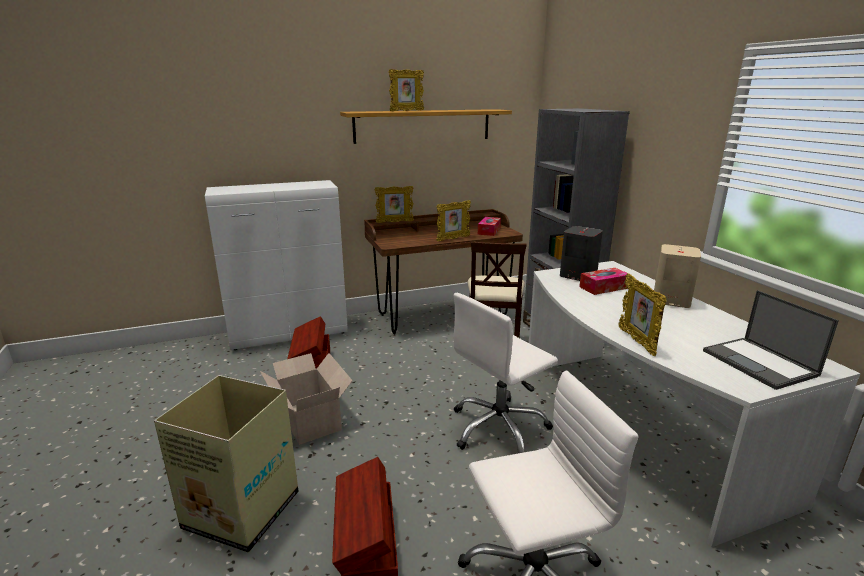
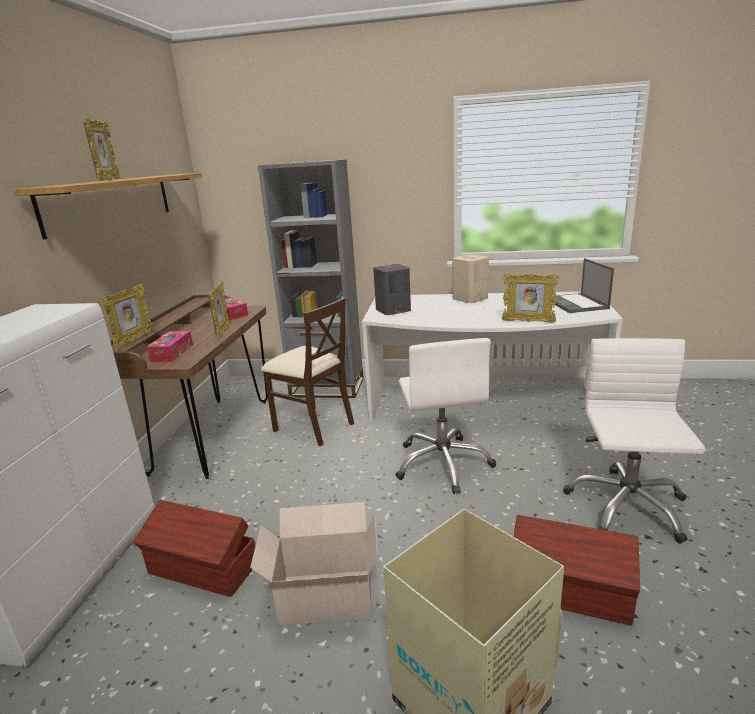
camera: 60 degrees left, 0 degrees up
tissue box [579,268,629,295] -> tissue box moved to [146,331,193,362]
laptop [703,290,839,390] -> laptop turned 75 degrees clockwise [552,258,614,313]

